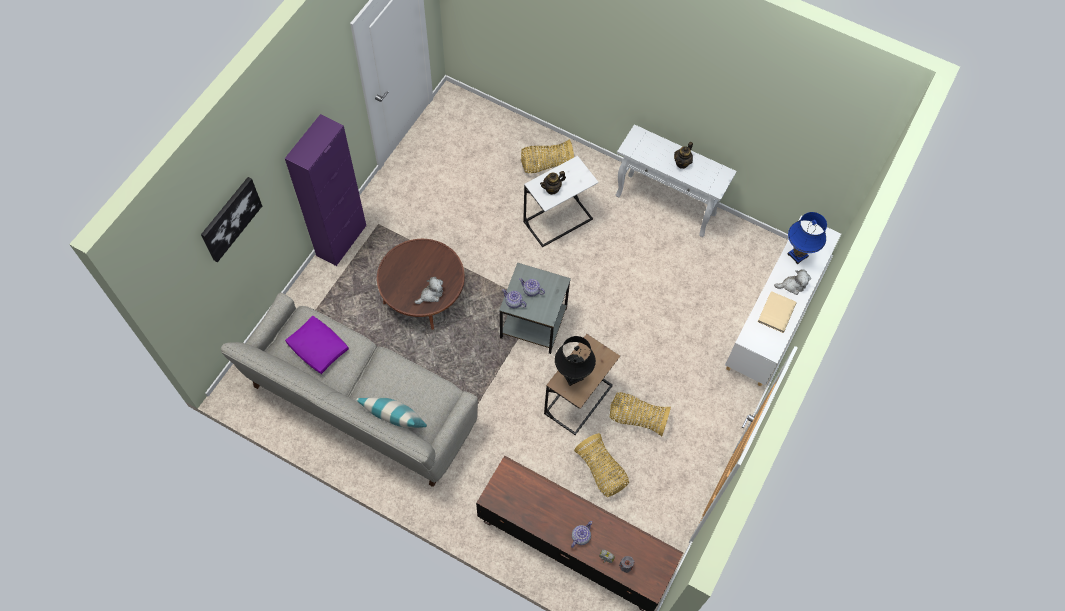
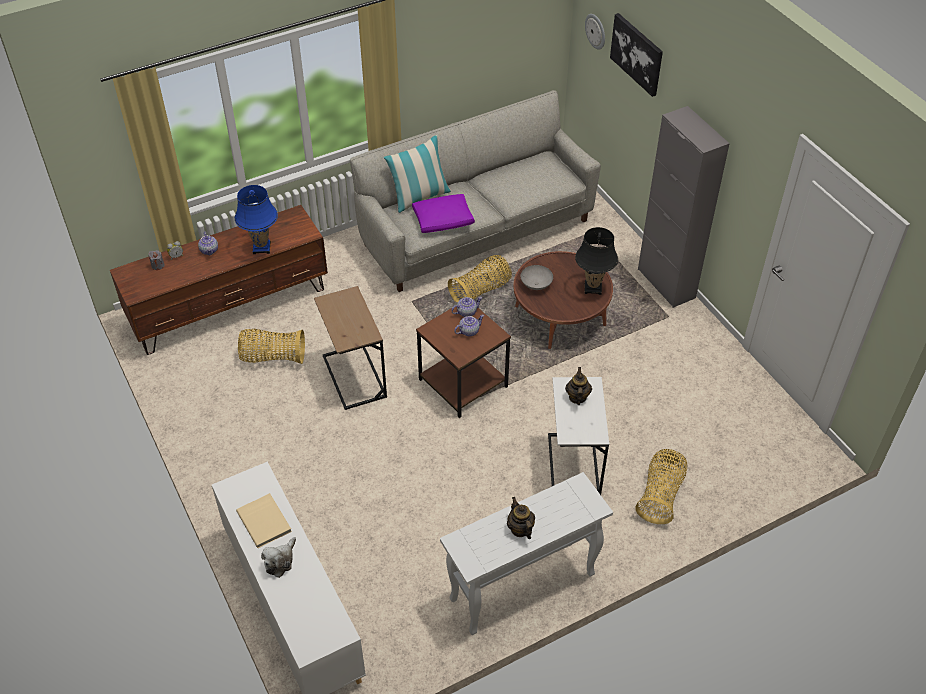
camera: 125 degrees right, 15 degrees down
purple cabinet [285,114,366,266] -> grey cabinet [638,106,730,308]
purple pillow [285,316,349,374] -> purple pillow moved to [412,194,475,233]
plush toy [414,277,443,304] -> grey bowl [521,265,553,290]
grey side table [499,263,571,354] -> brown side table [416,307,511,418]
black table lamp [555,336,596,386] -> black table lamp moved to [575,227,618,295]
basket [610,392,671,436] -> basket moved to [448,255,512,302]
blue table lamp [788,212,827,264] -> blue table lamp moved to [235,185,278,254]
none -> wall clock [585,14,605,50]

